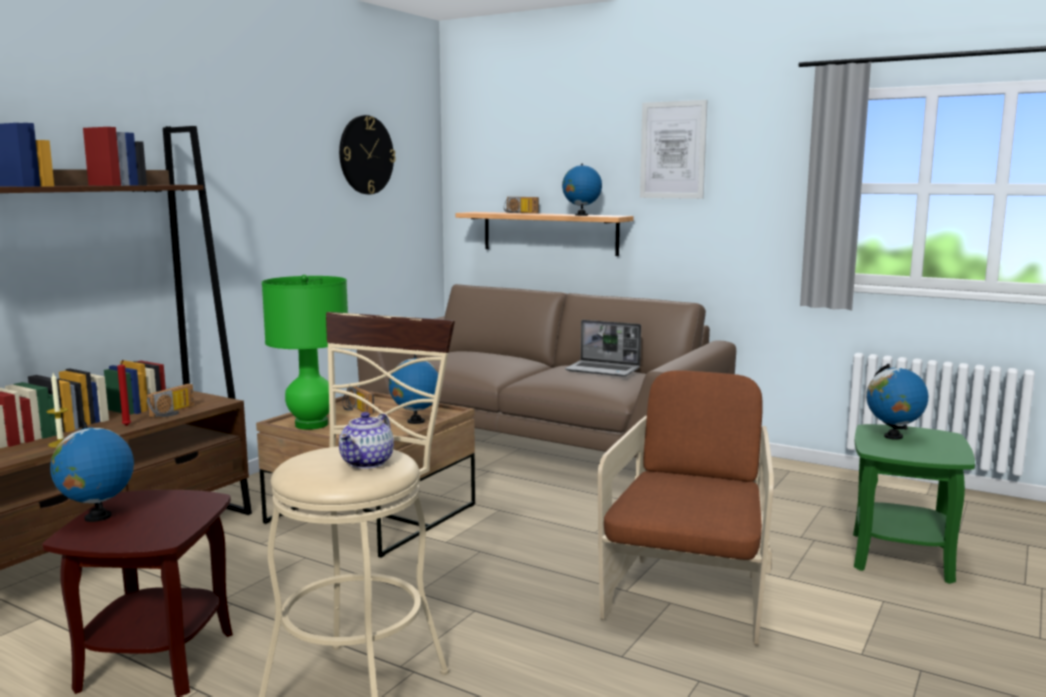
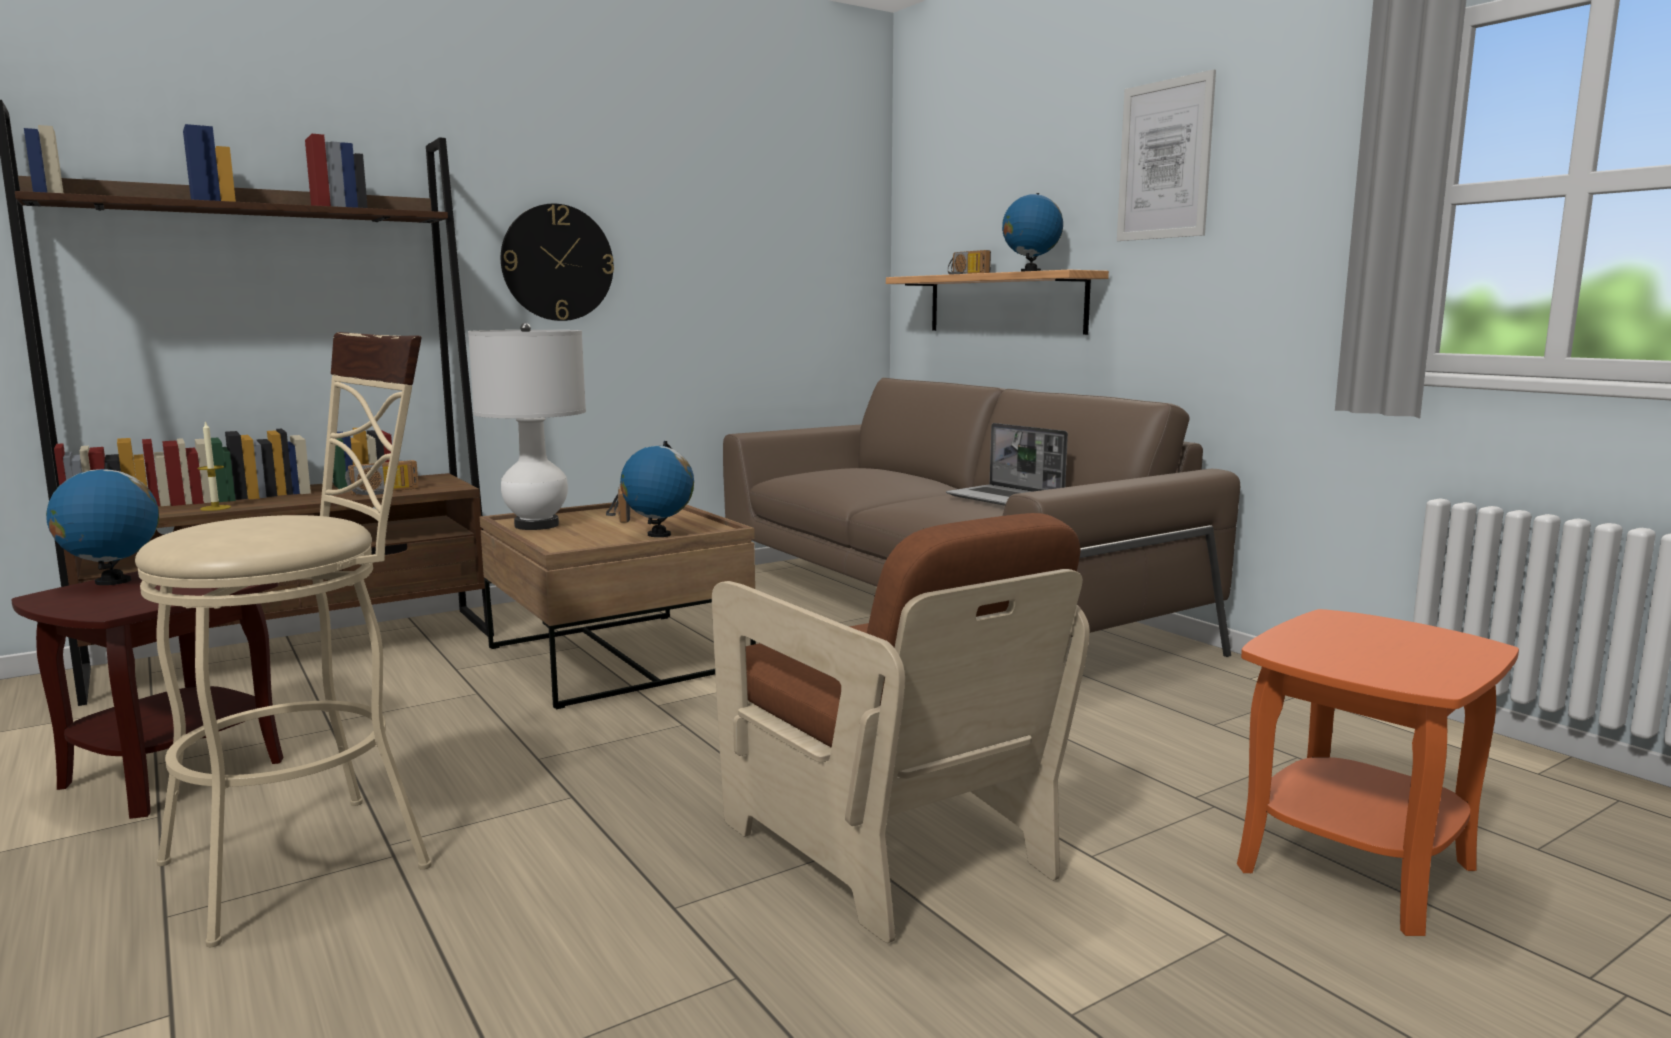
camera: 25 degrees right, 0 degrees up
red candle [117,360,131,426] -> none
green table lamp [262,275,348,430] -> white table lamp [468,323,586,530]
wall clock [339,115,396,194] -> wall clock moved to [501,204,614,321]
teapot [339,412,394,469] -> none
brown armchair [598,370,774,645] -> brown armchair turned 105 degrees clockwise [712,513,1090,943]
green side table [853,424,975,584] -> orange side table [1237,609,1519,936]
globe [866,364,928,440] -> none

